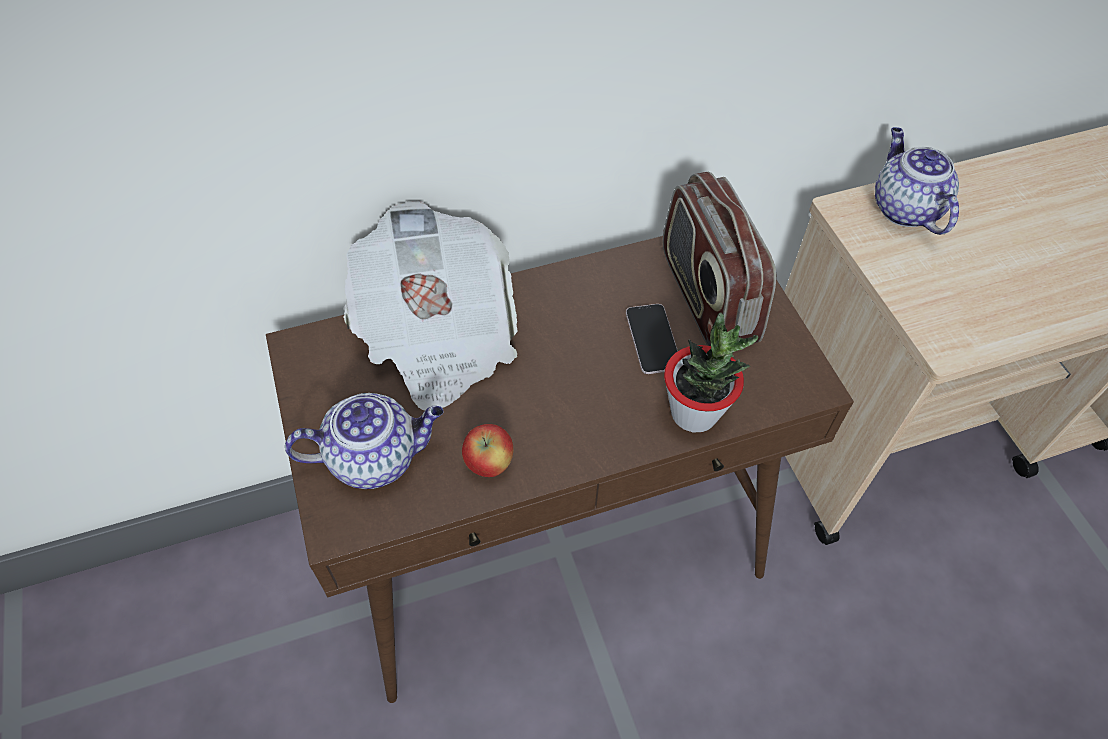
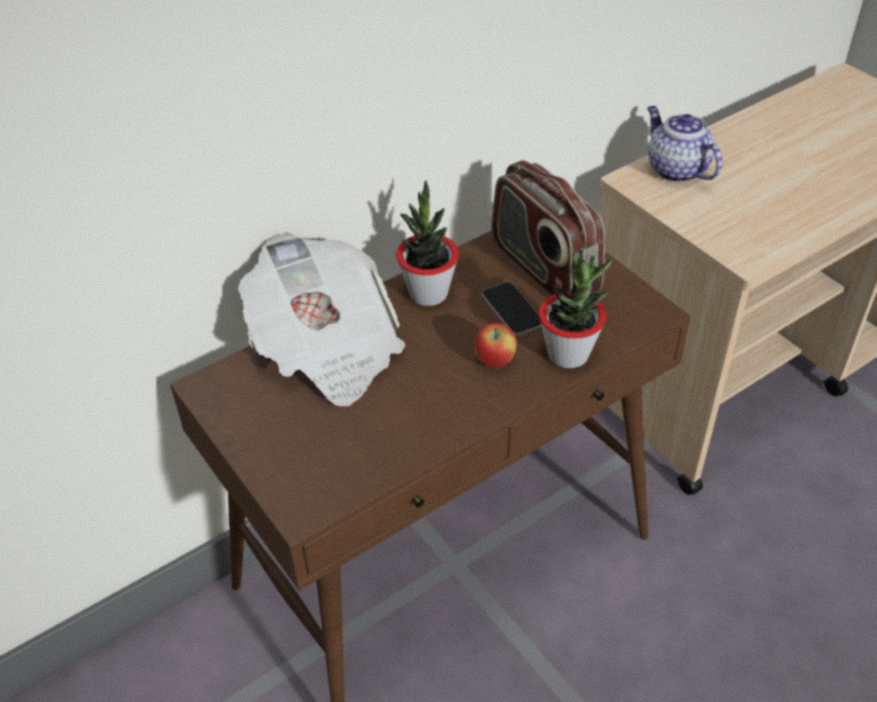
camera: 15 degrees left, 10 degrees down
teapot [285,393,444,489] -> none
apple [462,424,513,477] -> apple moved to [475,323,517,367]
none -> potted plant [396,180,459,306]

